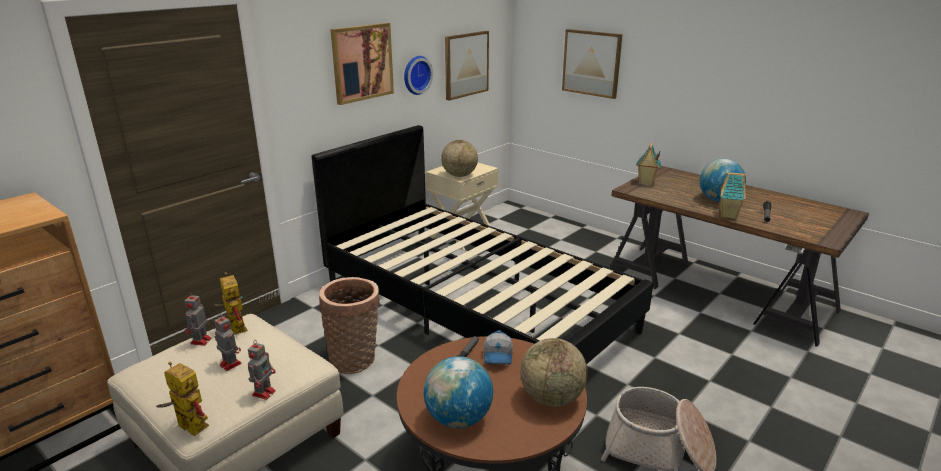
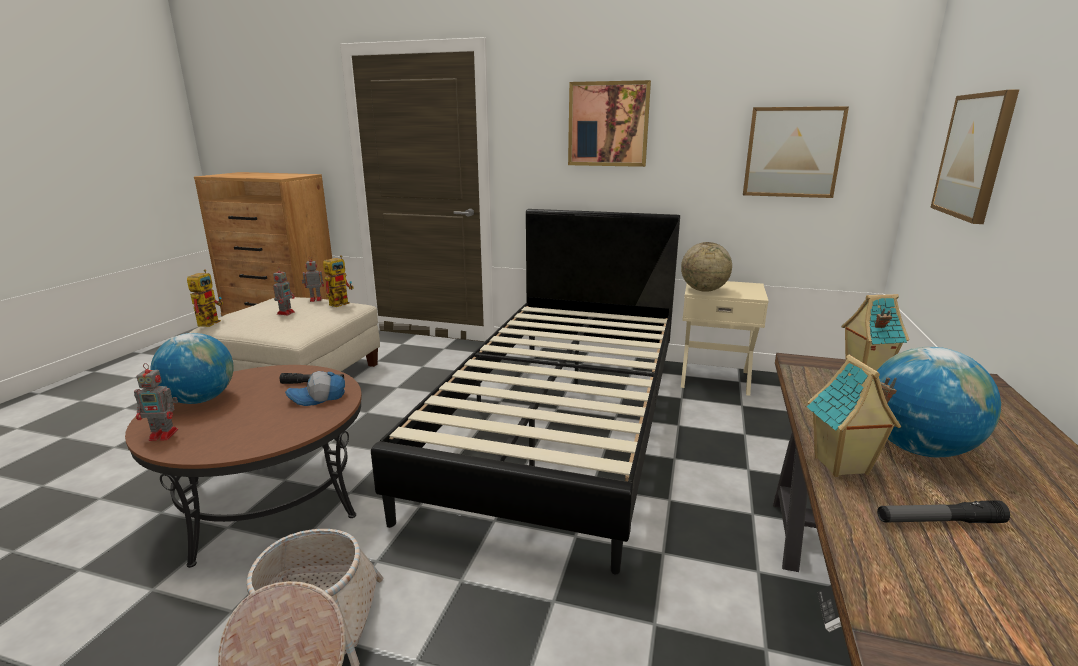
camera: 65 degrees right, 5 degrees down
toy robot [248,340,275,400] -> toy robot moved to [134,363,178,441]
basket [319,277,380,374] -> none
wall clock [404,56,433,95] -> none
globe [520,338,588,407] -> none

